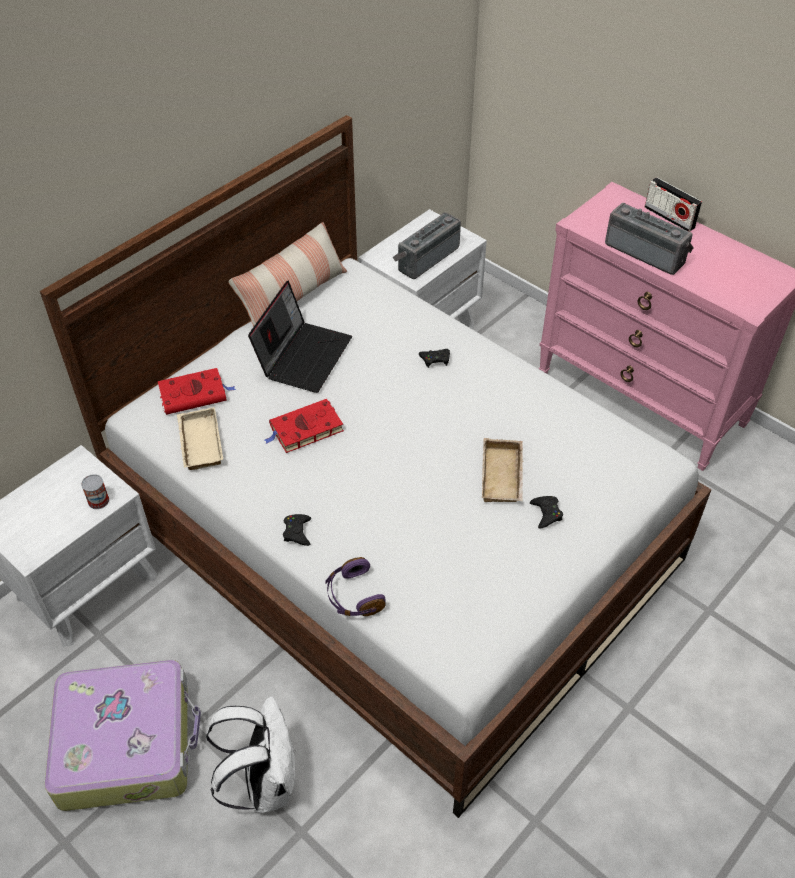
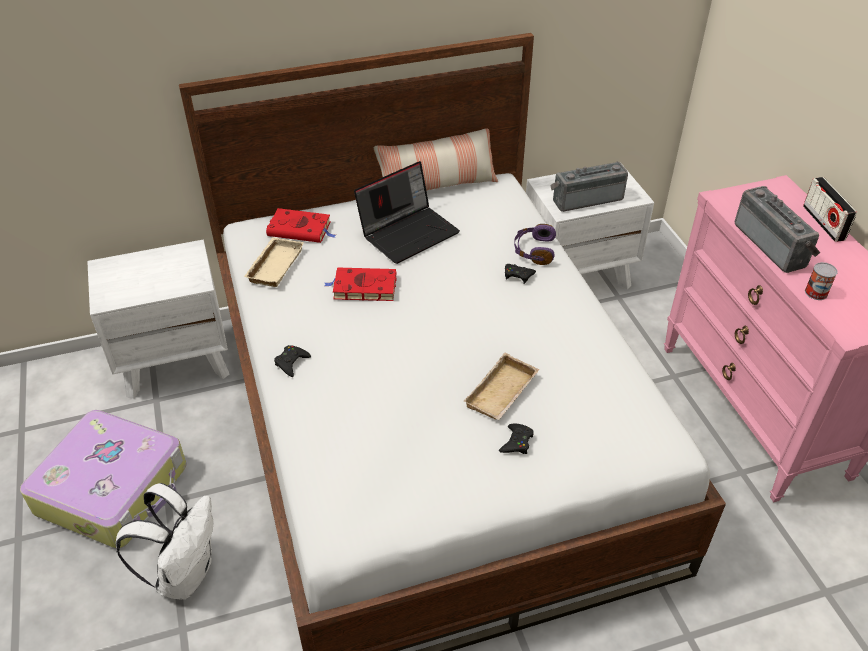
camera: 30 degrees right, 5 degrees down
can [81,474,109,509] -> can moved to [805,262,838,300]
purple headphones [325,557,386,616] -> purple headphones moved to [514,224,556,265]

